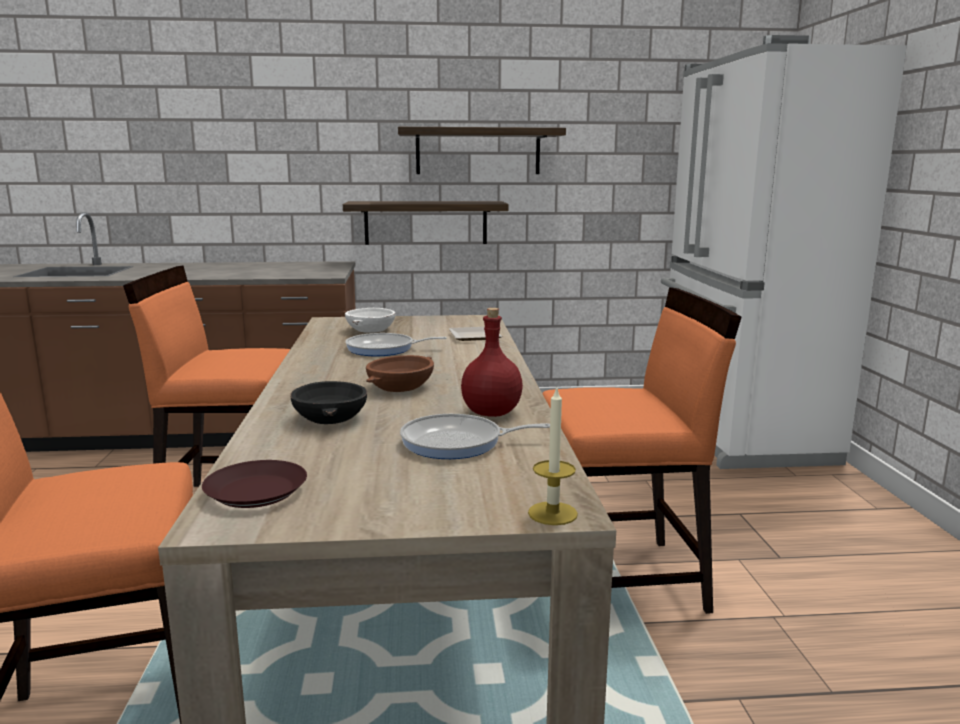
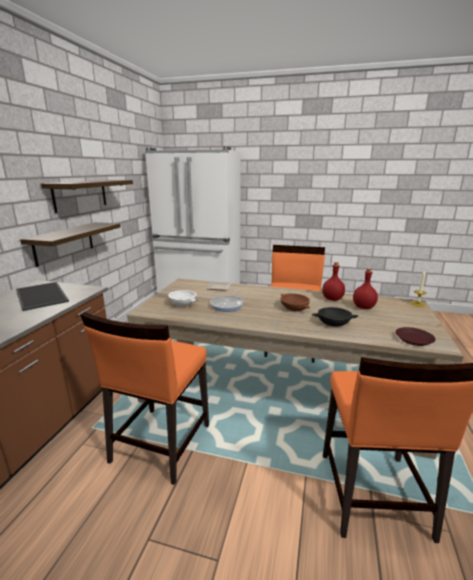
camera: 70 degrees left, 5 degrees up
frying pan [400,414,550,459] -> red bottle [353,268,378,309]
none -> tray [16,282,69,311]

